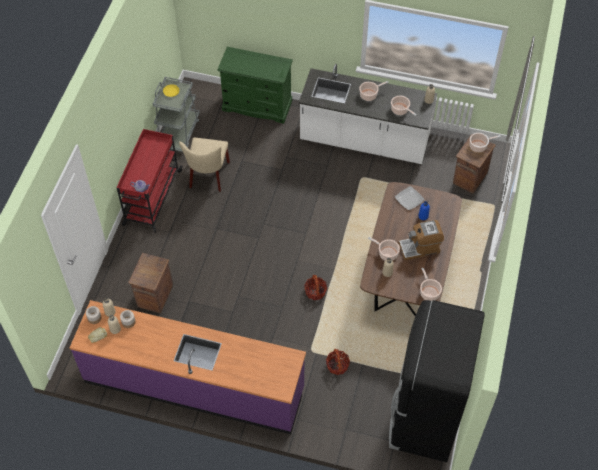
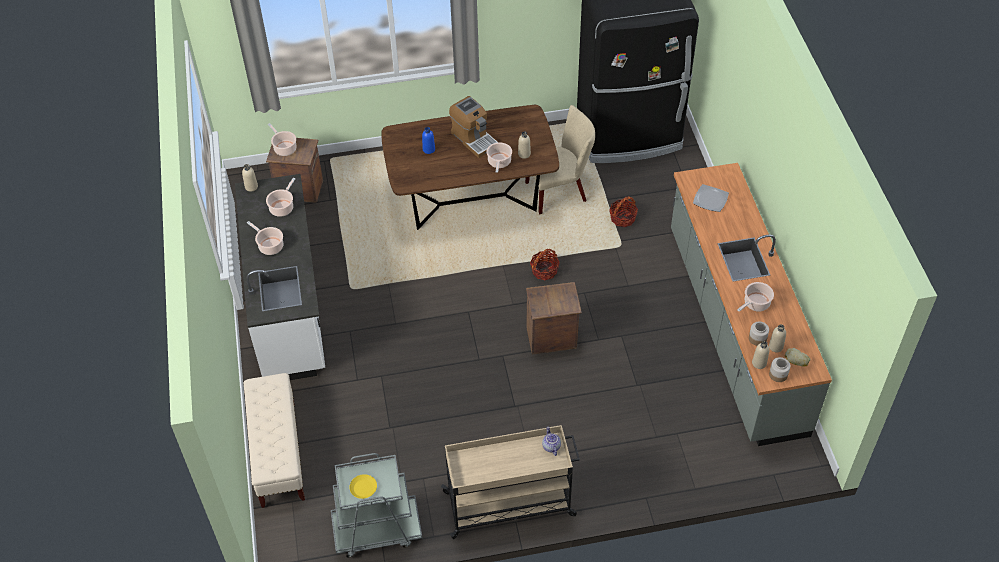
camera: 115 degrees left, 5 degrees down
purple counter [70,300,306,434] -> grey counter [671,163,832,446]
red cart [116,129,183,233] -> beige cart [441,425,580,539]
crate [128,253,173,314] -> crate moved to [526,282,582,354]
beige chair [179,137,230,192] -> beige chair moved to [525,105,595,215]
green dresser [217,47,293,124] -> beige bench [243,373,305,508]
plate [395,186,424,210] -> plate moved to [693,184,729,212]
cooking pot [420,268,442,301] -> cooking pot moved to [737,282,774,312]

